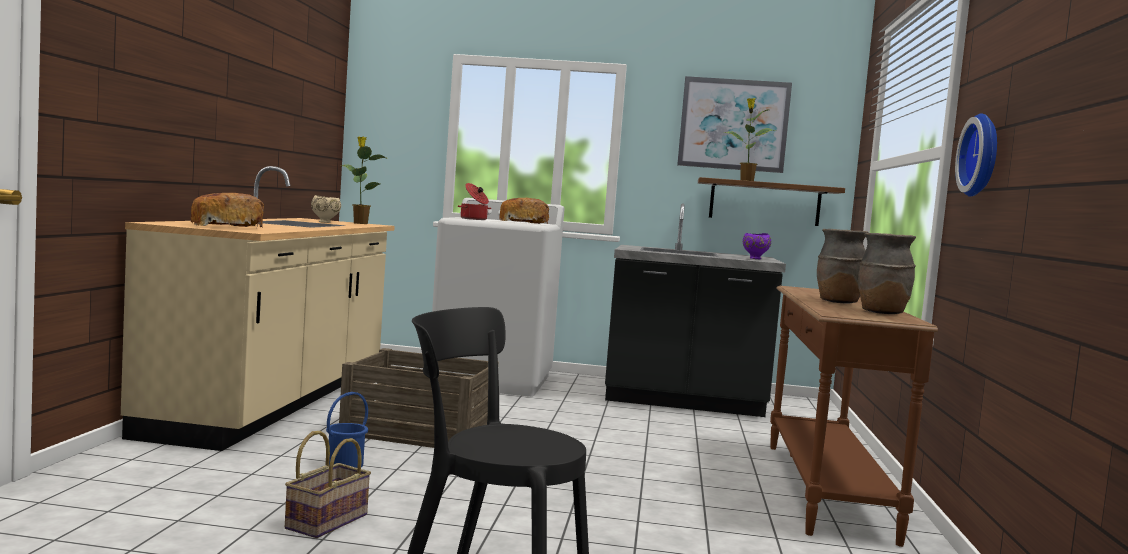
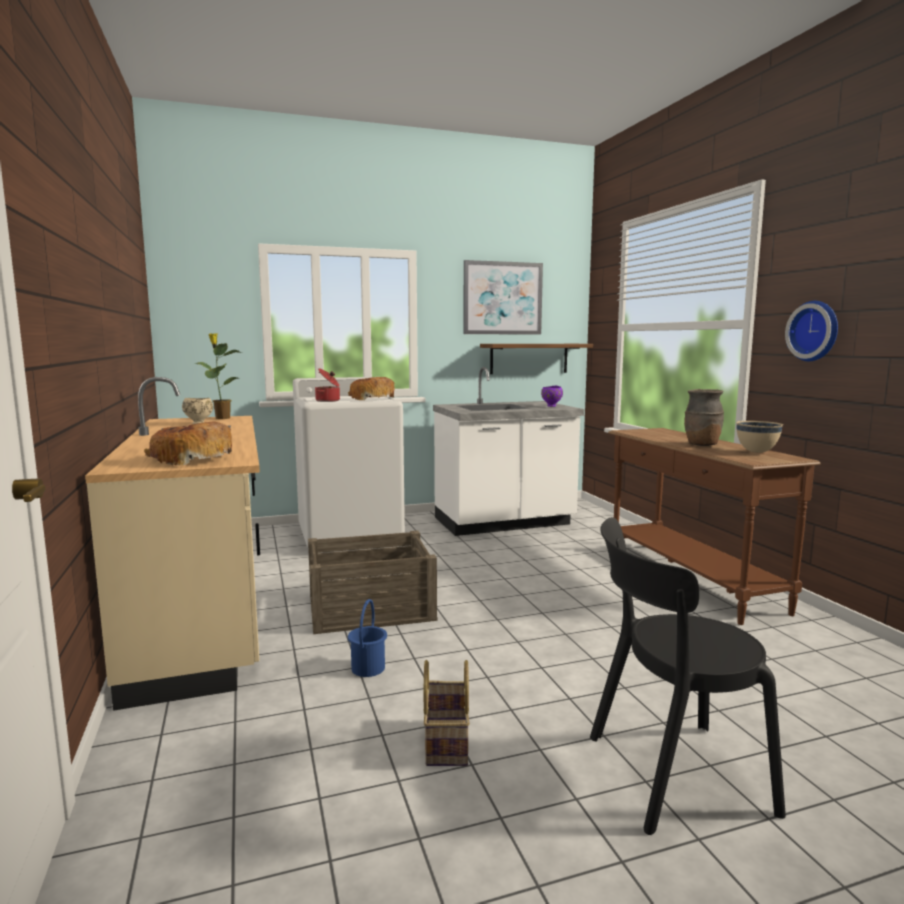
camera: 25 degrees left, 5 degrees up
black counter [605,204,786,417] -> white counter [433,367,584,536]
potted plant [724,98,776,181] -> none
brown vase [858,233,916,314] -> beige bowl [736,421,783,453]

